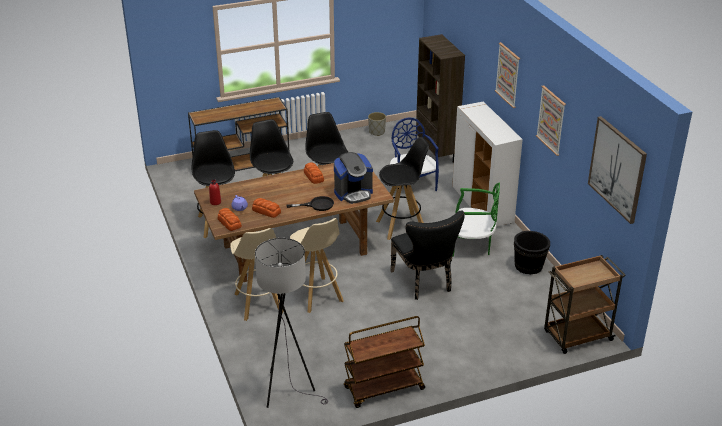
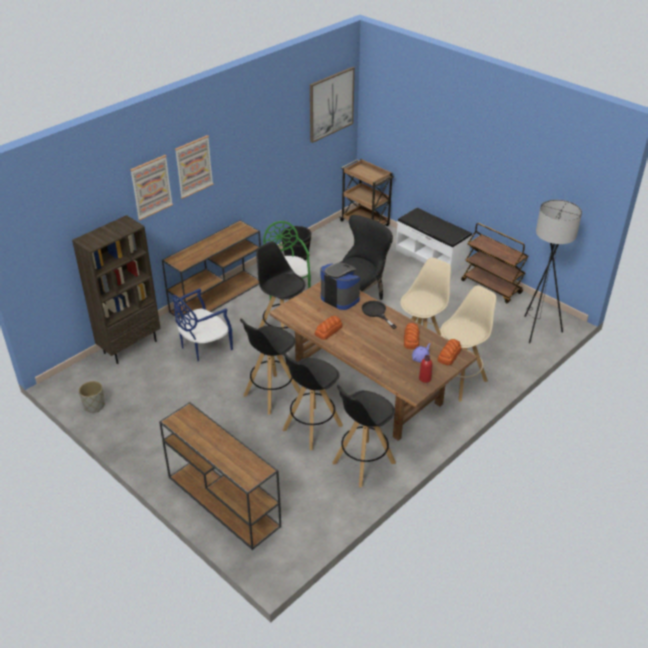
camera: 115 degrees left, 5 degrees up
white cabinet [452,102,523,227] -> brown console table [162,220,261,319]
picture [536,85,566,156] -> picture moved to [130,155,173,220]
none -> white bench [396,208,472,277]

